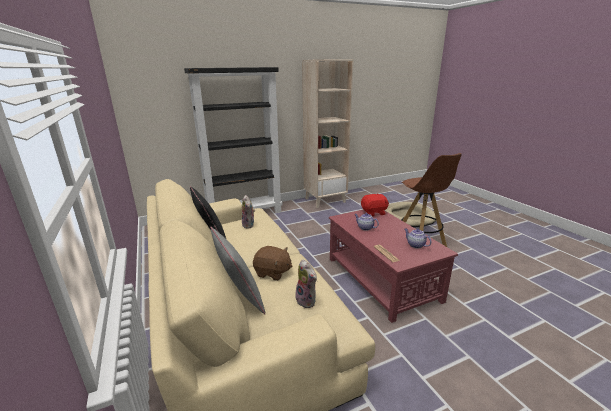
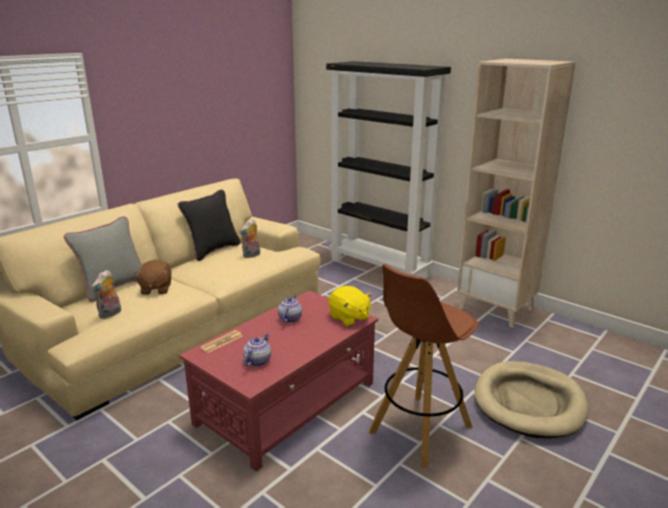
camera: 65 degrees right, 0 degrees up
red plush toy [361,193,389,216] -> yellow plush toy [328,286,372,326]

